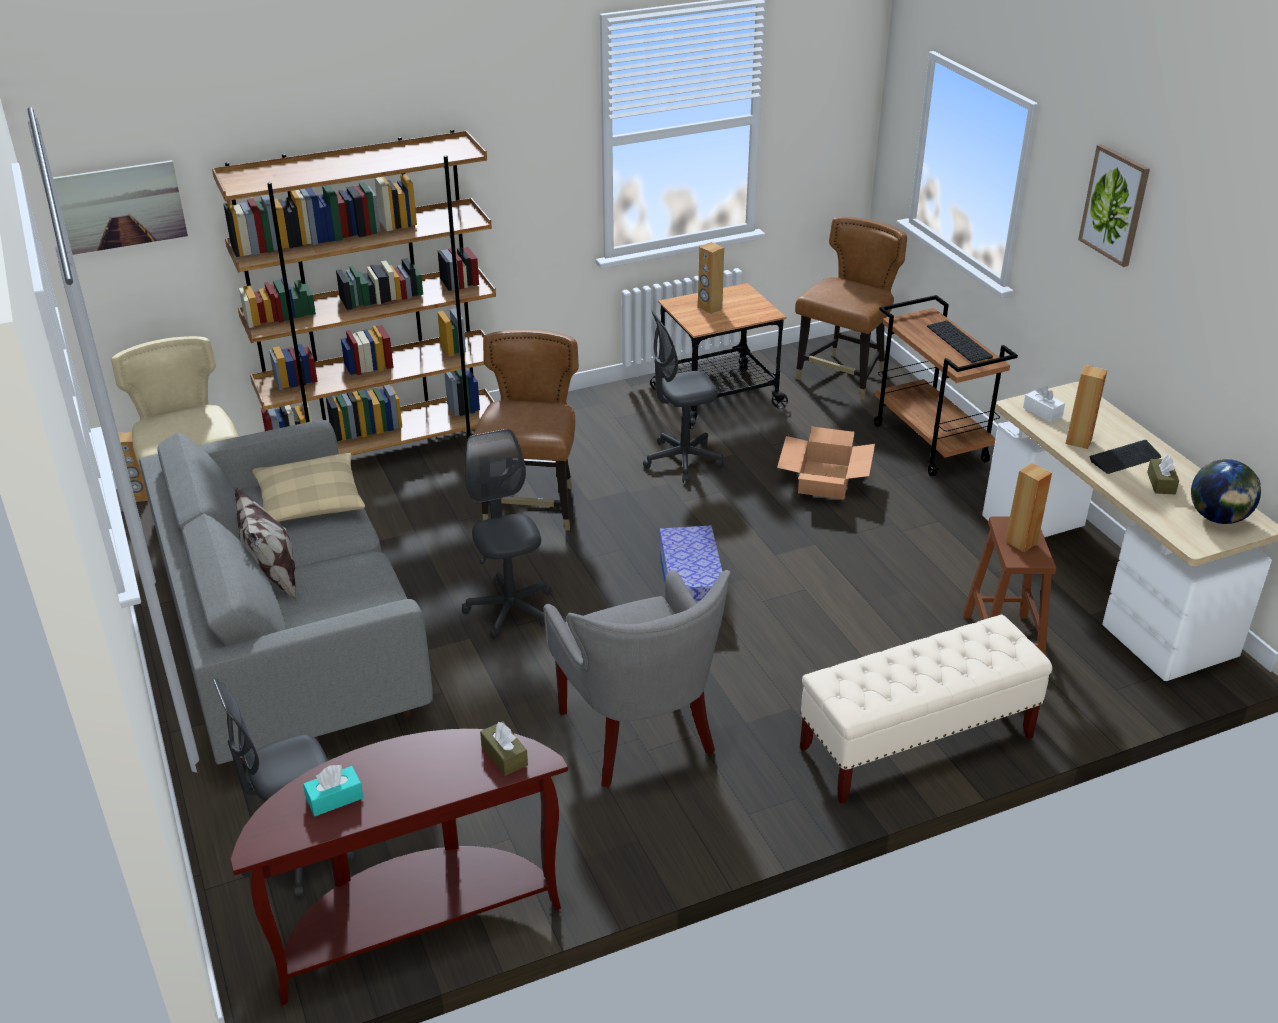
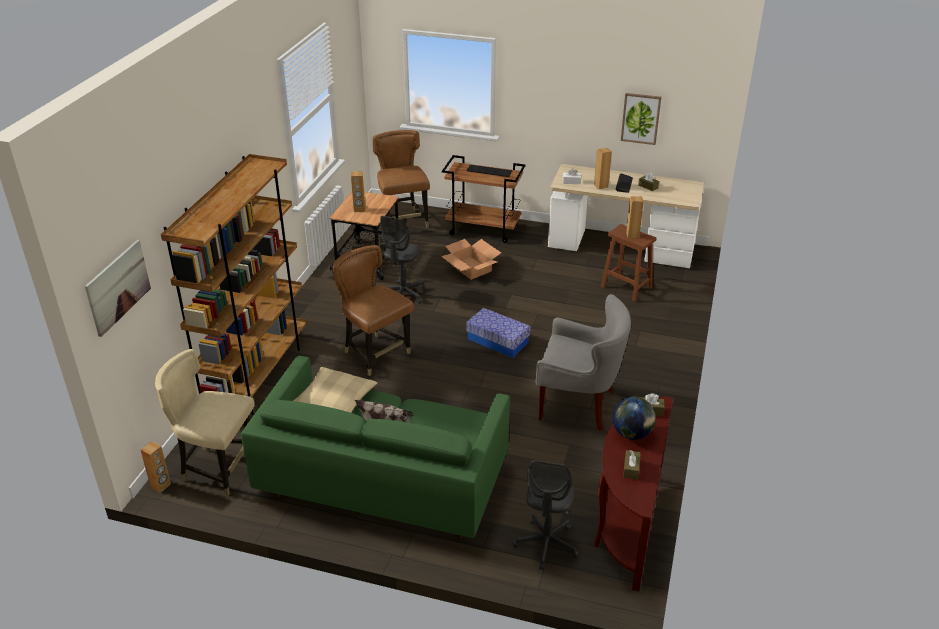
camera: 50 degrees left, 0 degrees up
grey sofa [139,420,433,764] -> green sofa [241,356,510,539]
turquoise tissue box [303,765,363,816] -> brown tissue box [623,450,641,480]
grey office chair [462,429,552,639] -> none
beige bench [800,615,1052,804] -> none
picture [1078,144,1150,267] -> picture moved to [621,93,661,145]
globe [1191,459,1261,524] -> globe moved to [612,397,656,440]

